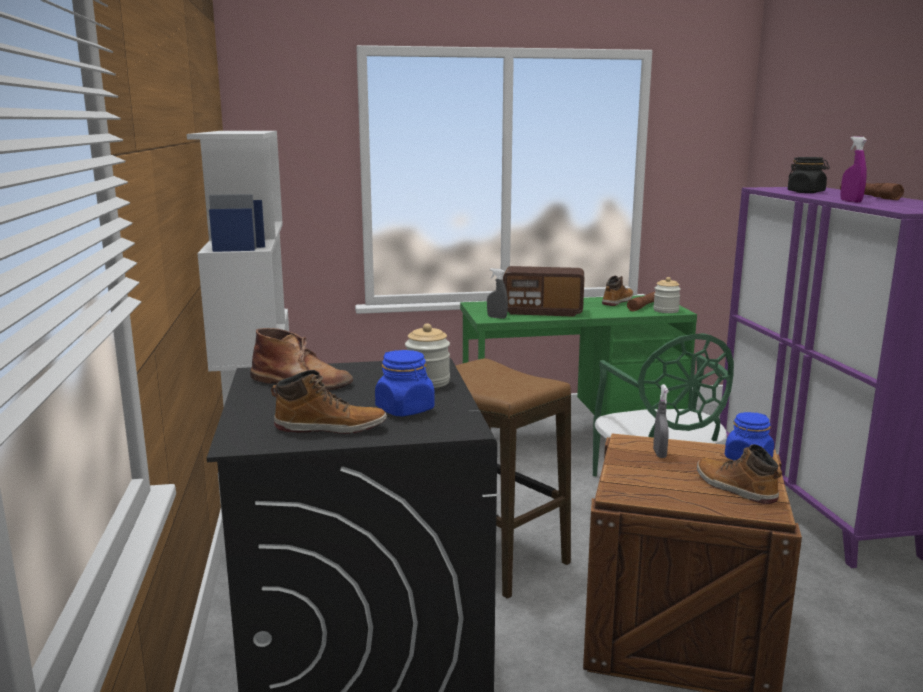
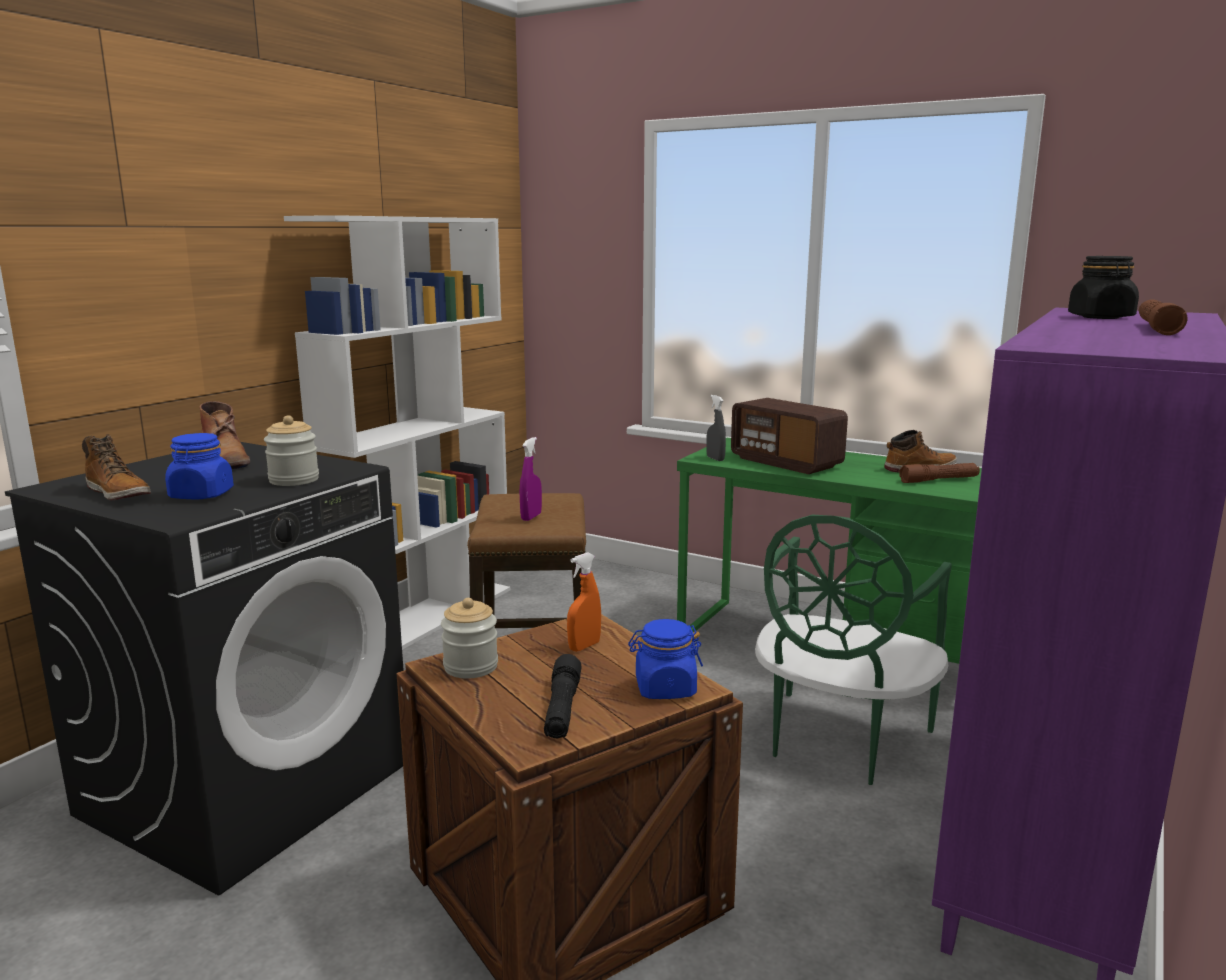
camera: 40 degrees right, 0 degrees up
jar [653,277,681,313] -> jar moved to [441,598,498,678]
grey spray bottle [653,384,669,458] -> orange spray bottle [567,552,601,652]
boot [697,444,782,504] -> black flashlight [544,654,582,738]
purple spray bottle [841,136,867,203] -> purple spray bottle moved to [519,437,542,521]

